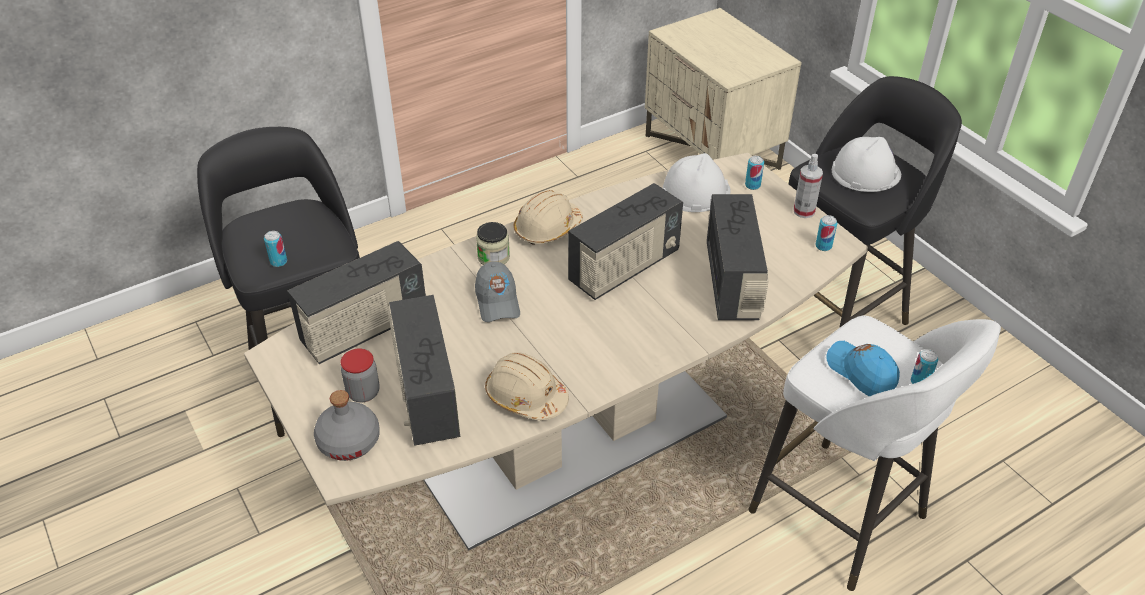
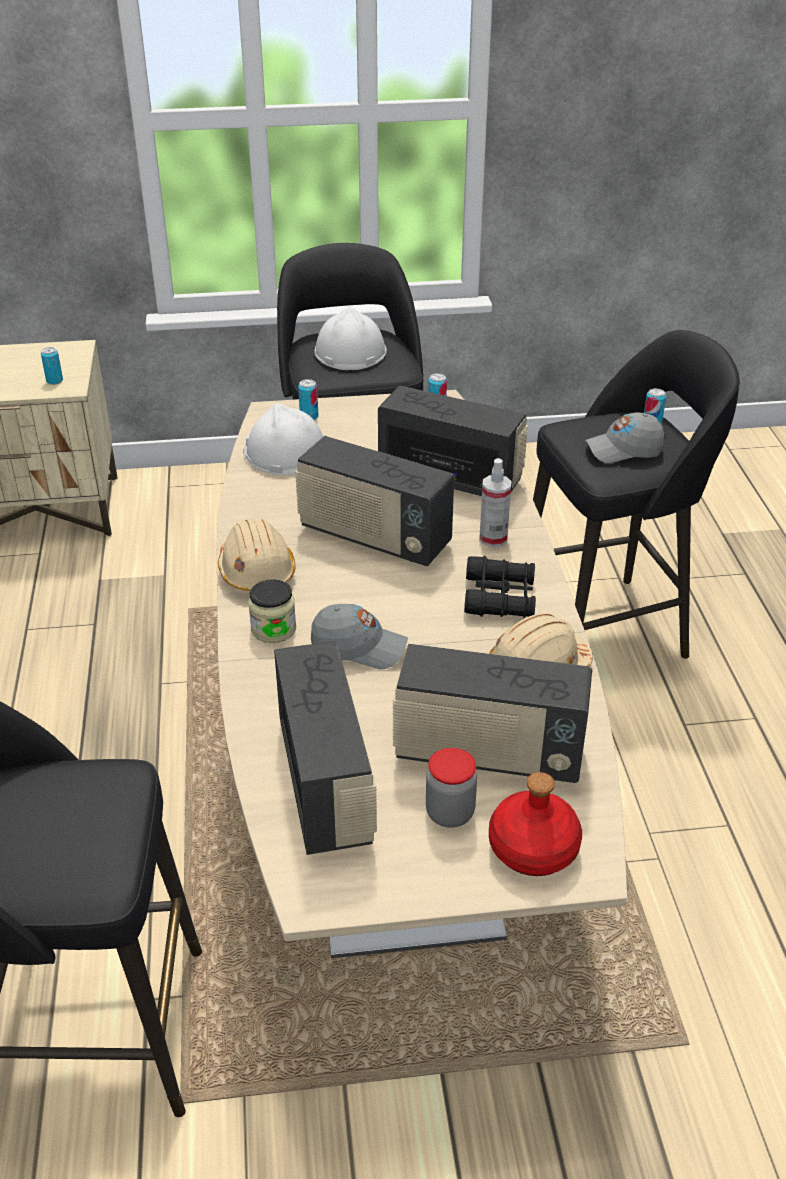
camera: 65 degrees left, 5 degrees down
can [264,231,287,267] -> can moved to [41,347,63,385]
grey bottle [314,390,380,461] -> red bottle [489,772,582,876]
radio [568,183,683,300] -> radio turned 135 degrees clockwise [295,436,454,566]
white stool [748,316,1001,591] -> black stool [533,330,740,659]
spray bottle [793,154,823,218] -> spray bottle moved to [479,458,512,547]
blue cap [827,341,900,397] -> grey cap [585,412,665,463]
none -> black binoculars [464,556,536,618]

